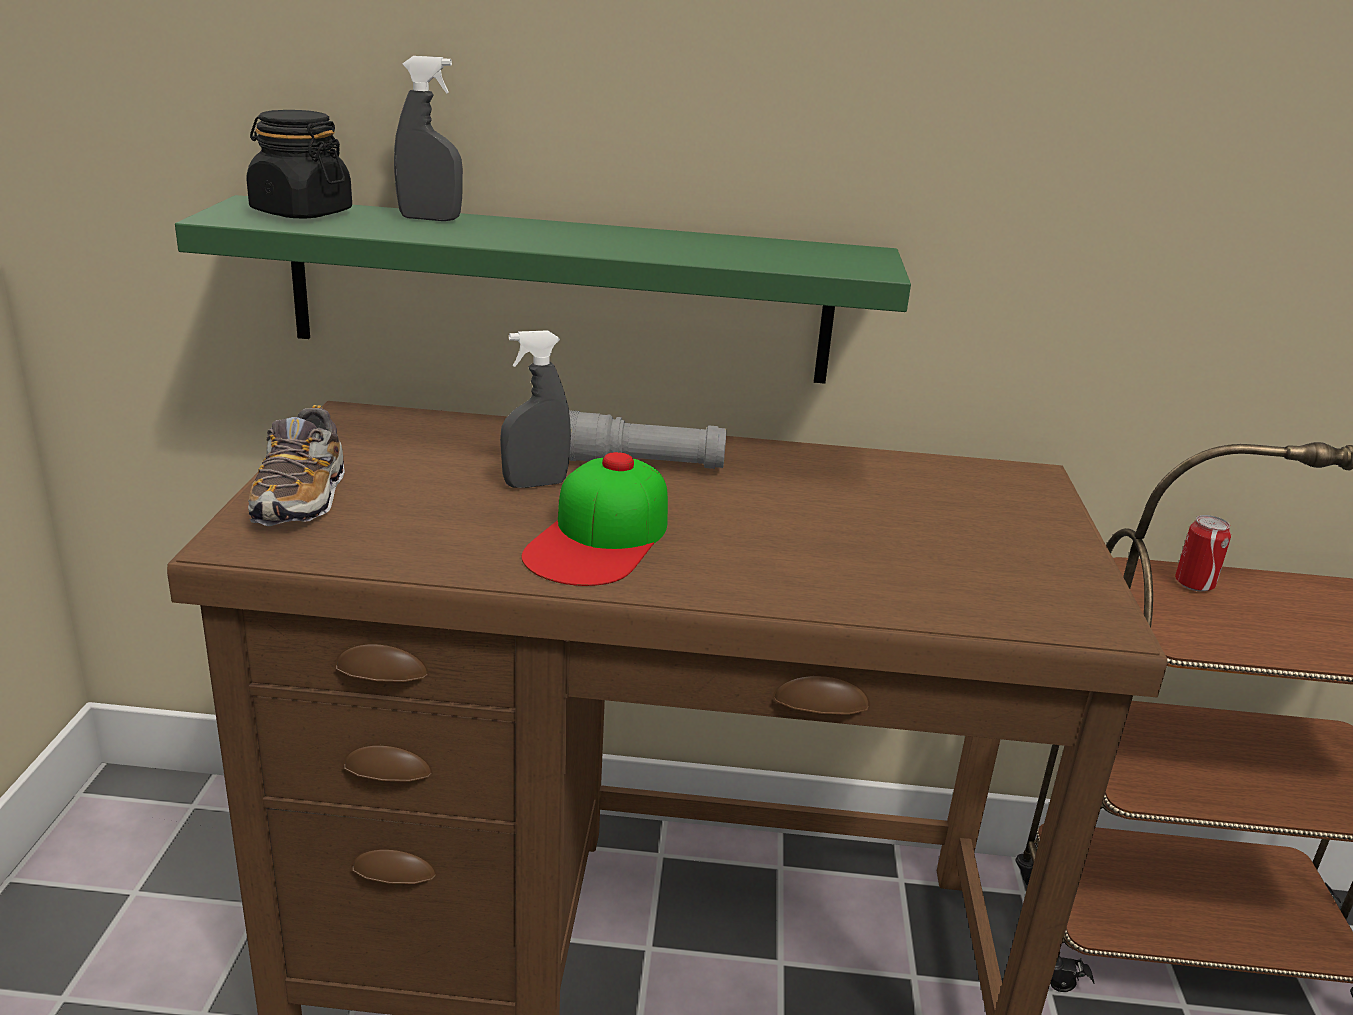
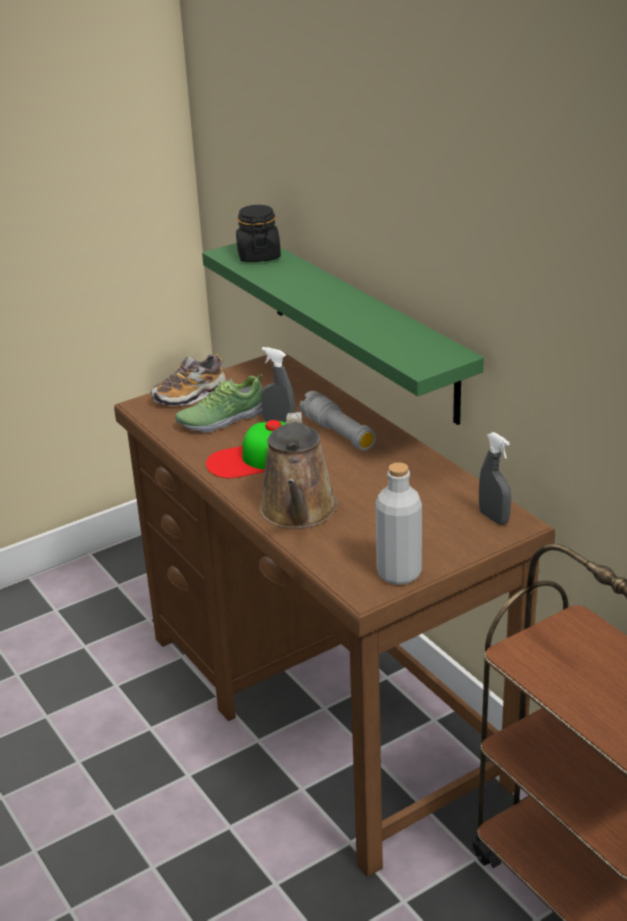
camera: 55 degrees right, 5 degrees up
grey spray bottle [394,56,463,221] -> grey spray bottle moved to [479,432,511,525]
can [1175,515,1231,592] -> none
none -> shoe [175,374,263,433]
none -> brown watering can [259,412,338,529]
none -> grey bottle [376,462,422,585]

